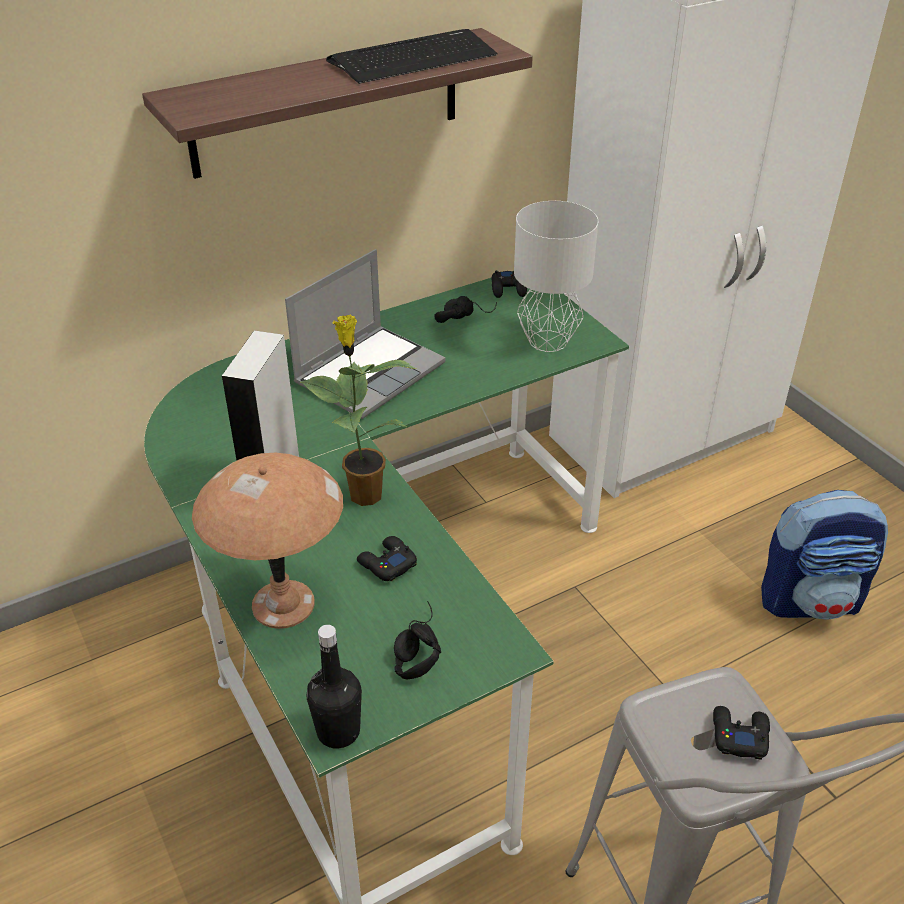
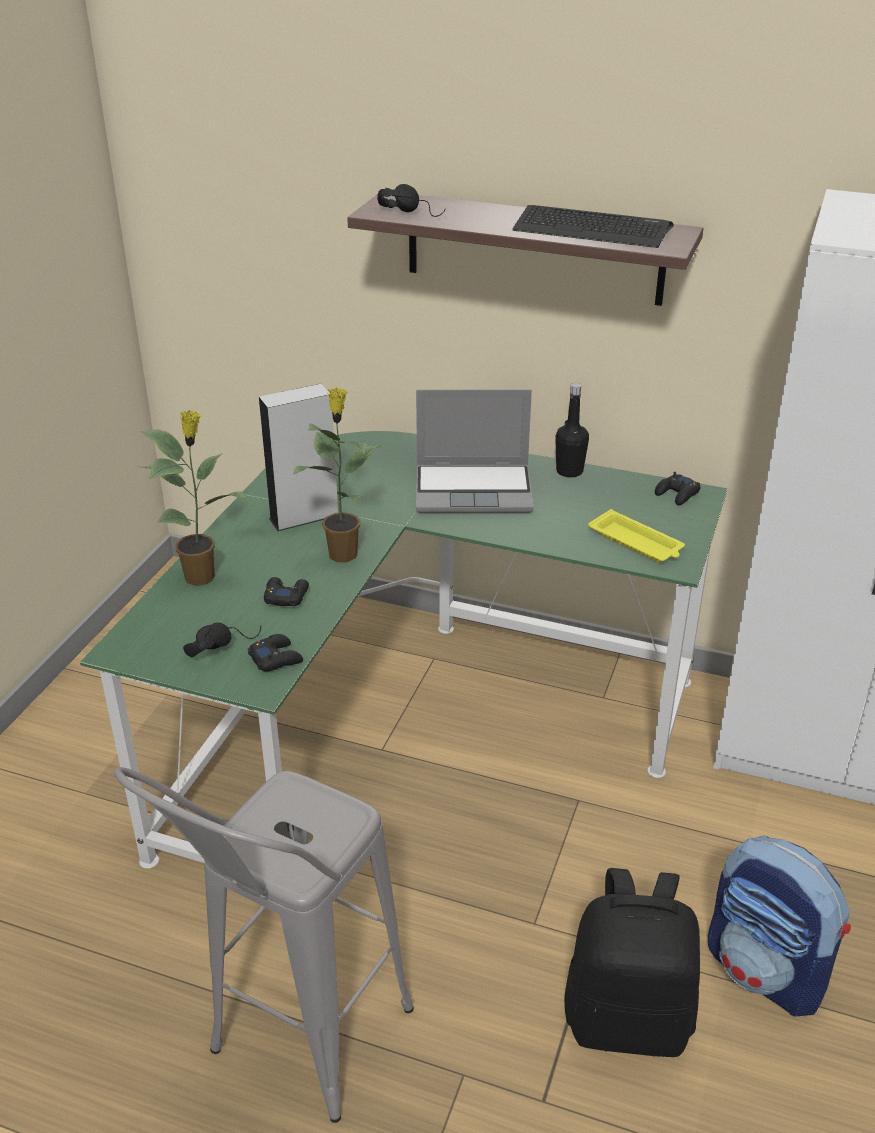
camera: 50 degrees right, 5 degrees down
brown table lamp [192,453,343,629] -> potted plant [141,410,248,586]
black bottle [307,625,362,749] -> black bottle moved to [555,383,589,477]
black headphones [434,296,497,323] -> black headphones moved to [377,184,446,217]
grey table lamp [514,201,598,352] -> yellow tray [588,509,685,562]
black game controller [713,706,770,760] -> black game controller moved to [248,634,303,672]
none -> black backpack [564,868,700,1057]

